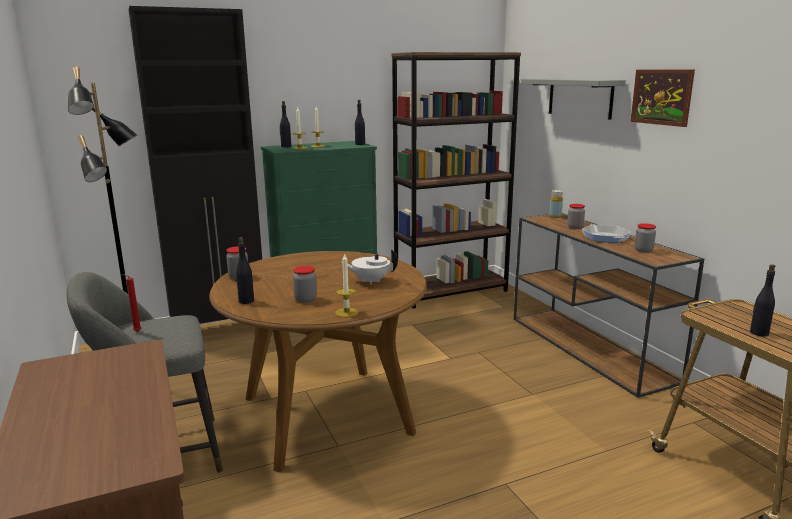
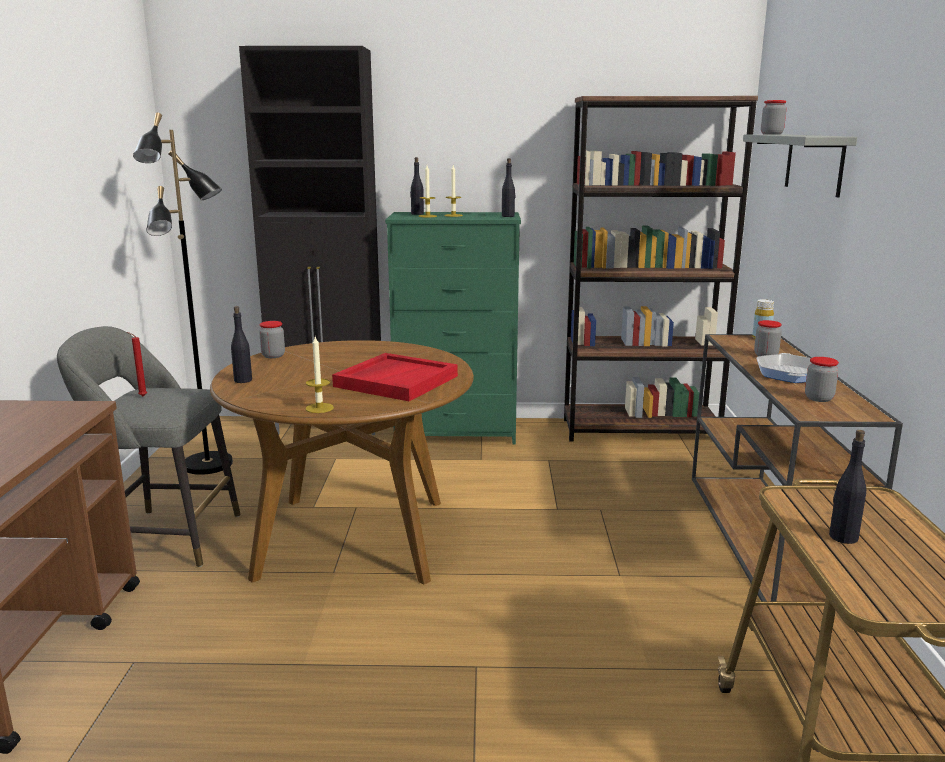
camera: 25 degrees right, 0 degrees up
jar [293,266,317,303] -> jar moved to [761,100,786,135]
white teapot [341,249,398,285] -> red tray [332,353,458,401]
picture [630,70,695,127] -> none

